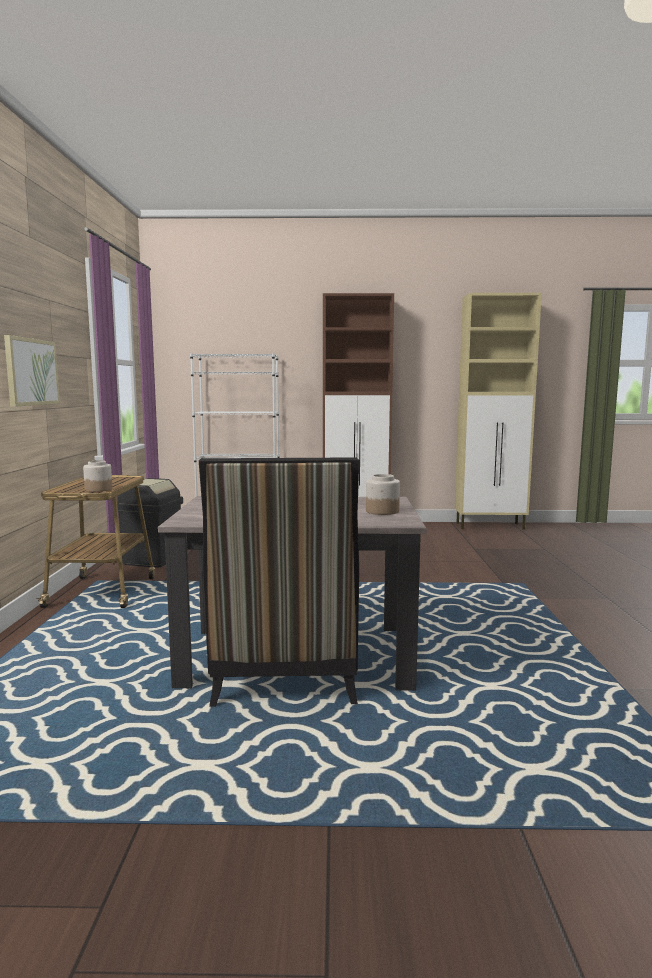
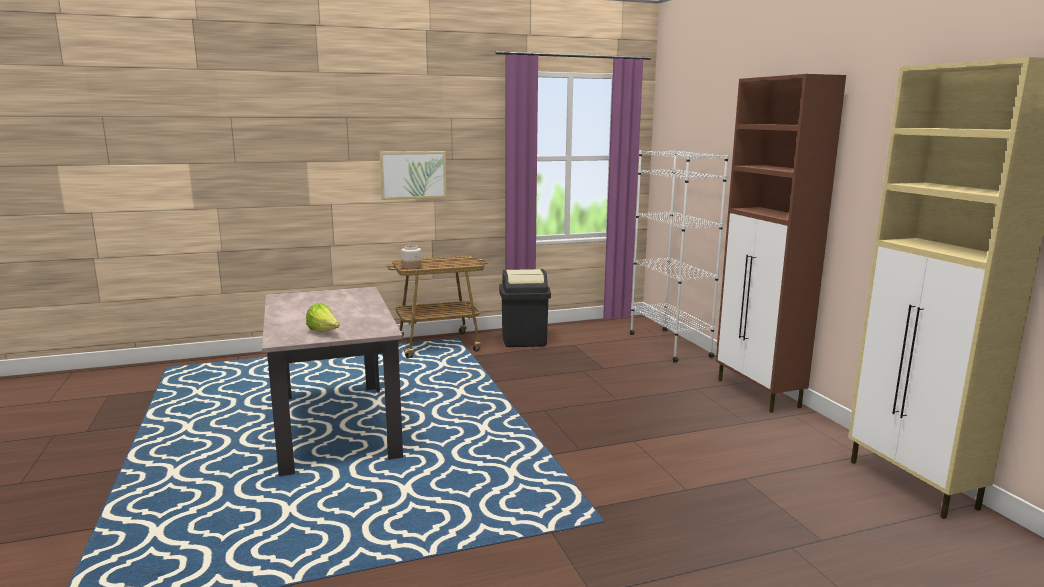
camera: 70 degrees right, 5 degrees up
chair [199,457,359,707] -> none
jar [366,474,400,515] -> lettuce [306,304,340,332]

